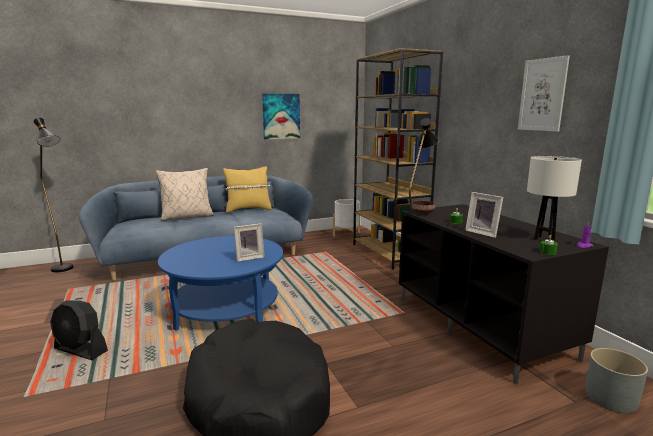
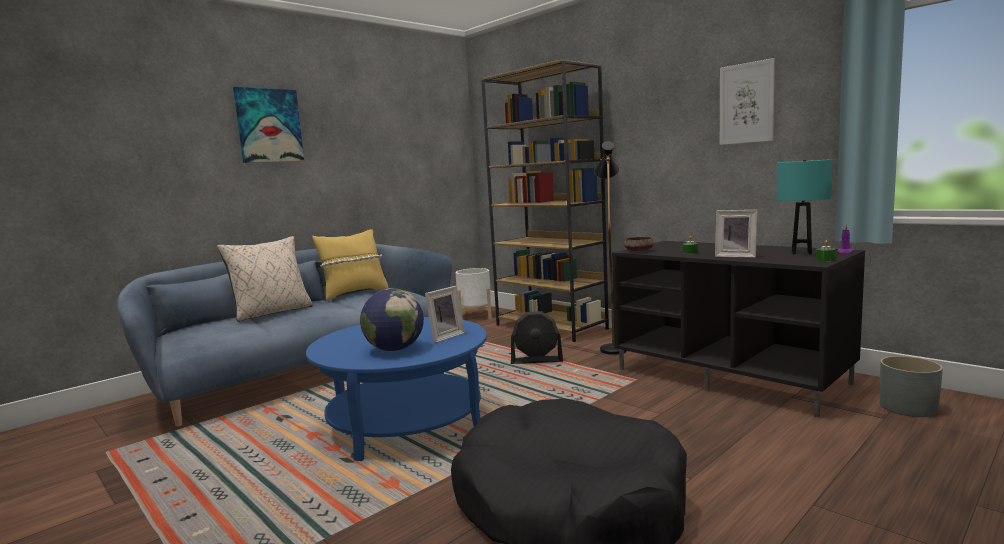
camera: 20 degrees left, 5 degrees down
black floor lamp [34,118,73,272] -> none
black fan [50,300,108,360] -> black fan moved to [511,311,563,364]
picture [262,93,300,140] -> picture moved to [233,87,304,163]
white table lamp [527,156,582,240] -> turquoise table lamp [777,159,833,254]
none -> globe [360,288,424,351]

